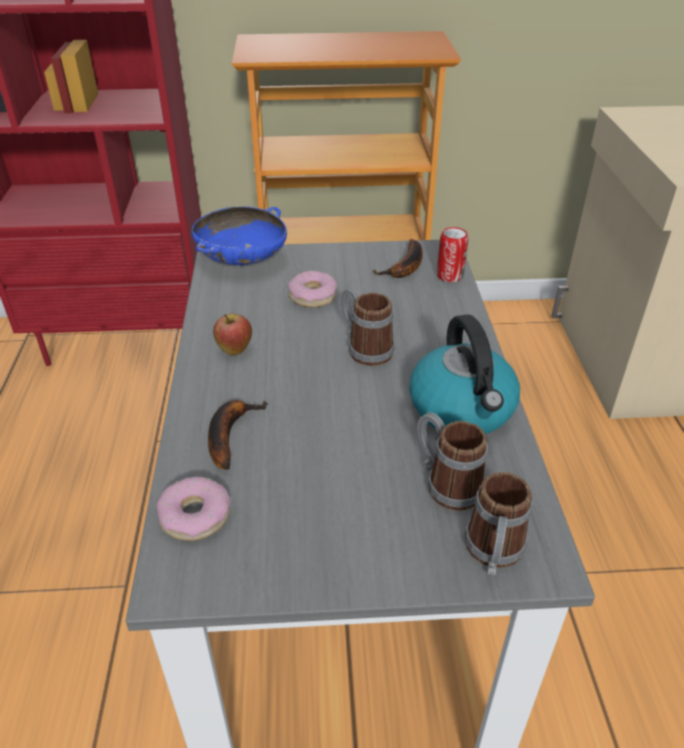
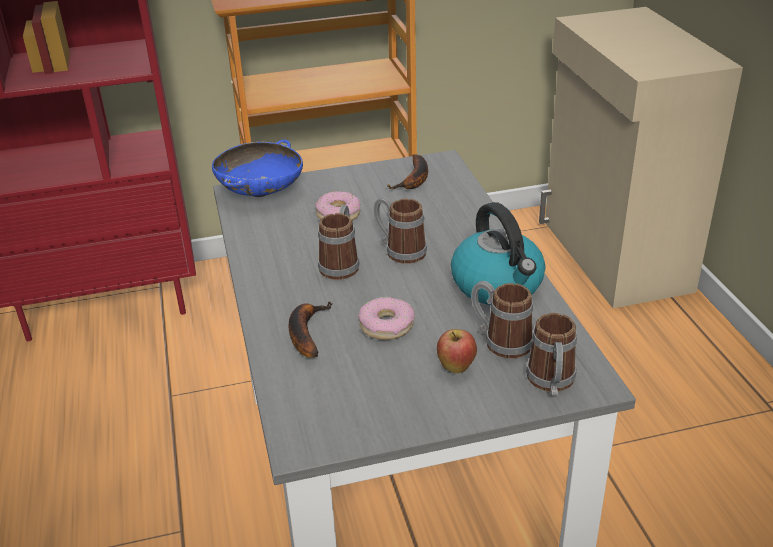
camera: 10 degrees left, 5 degrees down
donut [157,477,231,541] -> donut moved to [358,297,415,340]
apple [213,314,252,355] -> apple moved to [437,329,477,373]
can [437,227,468,282] -> none
none -> mug [318,205,360,280]

